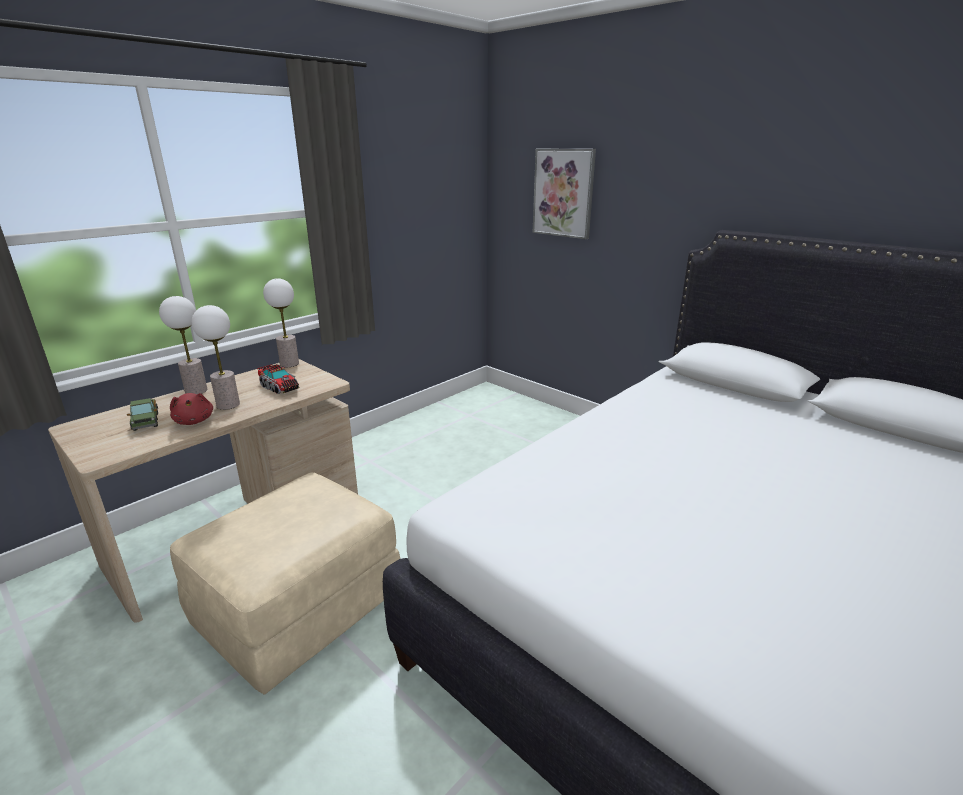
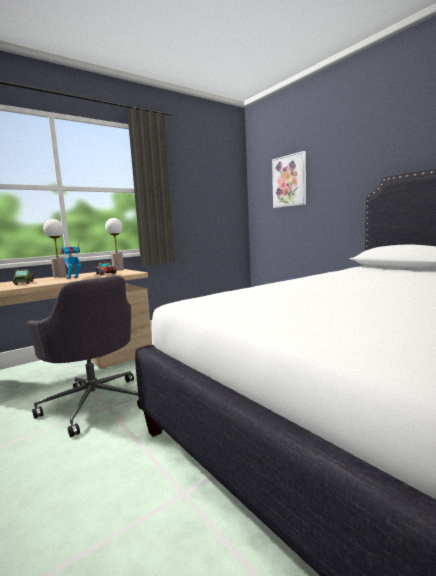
camera: 10 degrees right, 15 degrees down
red plush toy [170,393,213,425] -> none
beige ottoman [170,472,400,695] -> grey office chair [26,276,141,437]
table lamp [192,305,240,410] -> toy robot [60,241,81,279]

